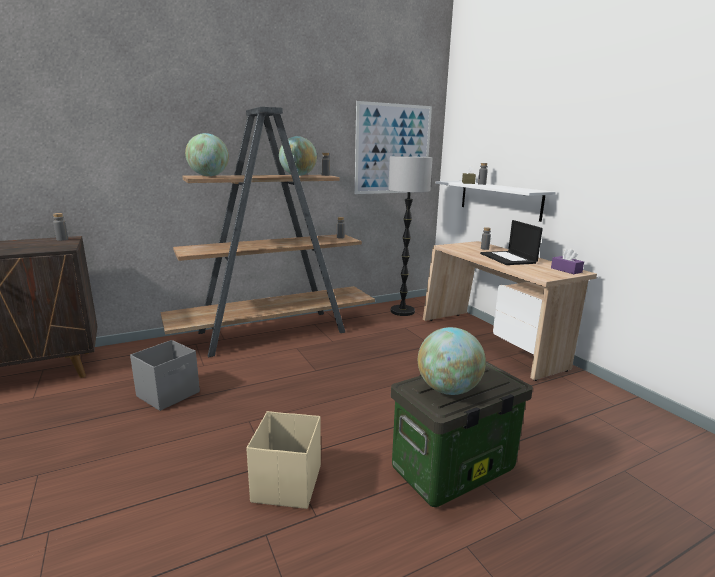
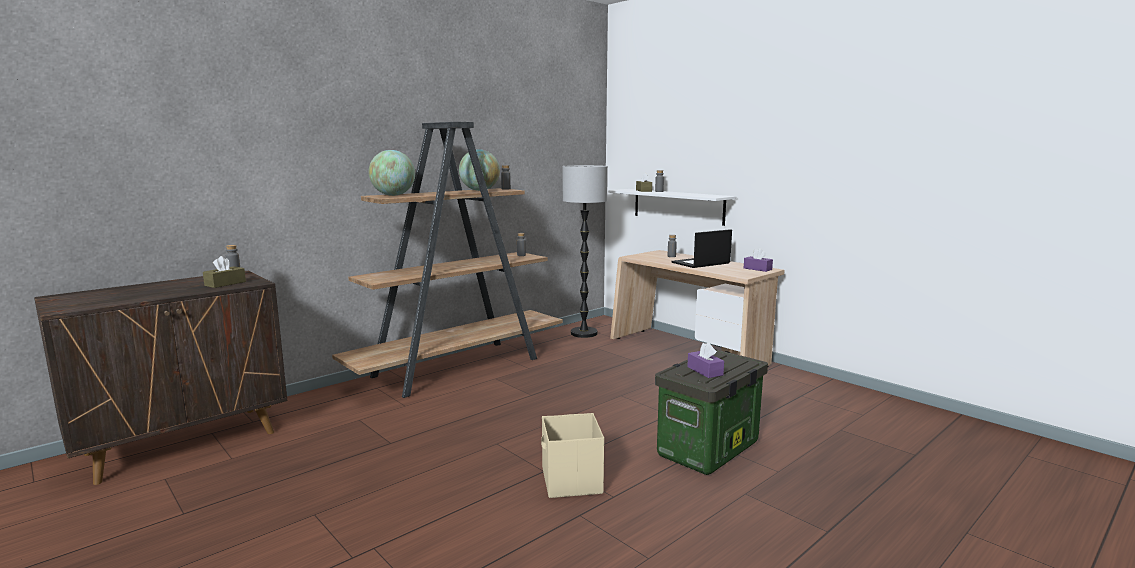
camera: 15 degrees left, 5 degrees down
grey storage box [130,340,200,411] -> none
picture [355,101,432,194] -> none
globe [418,327,486,395] -> purple tissue box [687,342,724,378]
laptop [480,220,543,265] -> laptop turned 90 degrees clockwise [672,229,732,268]
none -> brown tissue box [203,256,246,288]

